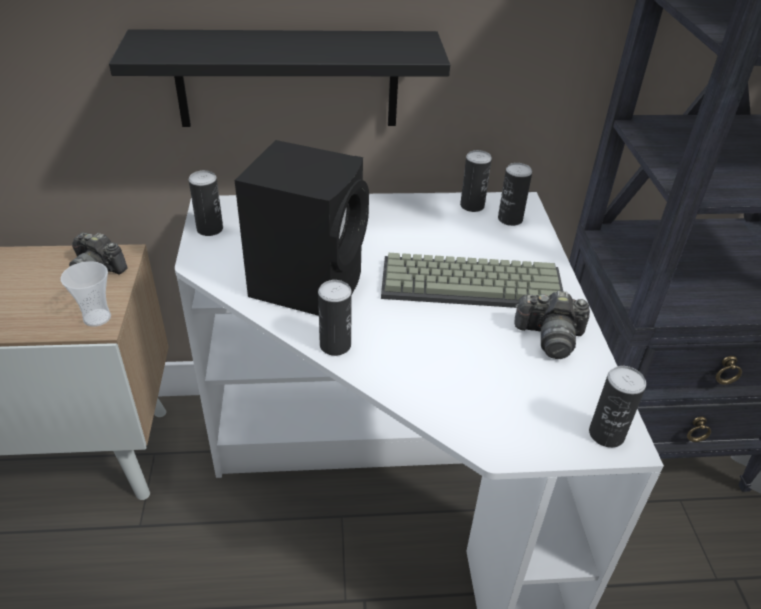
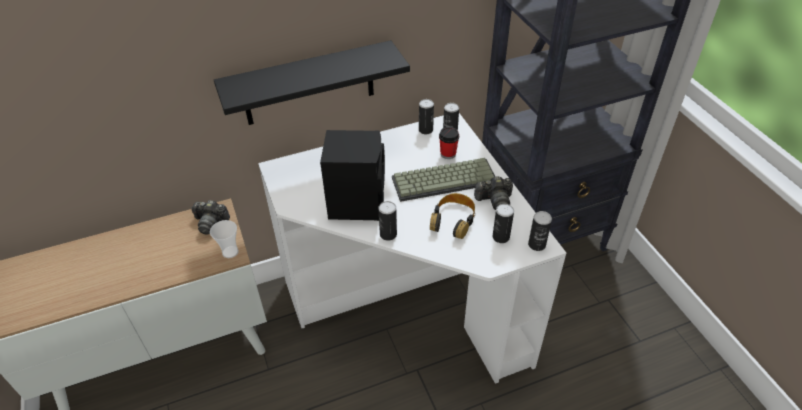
camera: 15 degrees left, 5 degrees up
can [189,170,223,236] -> can moved to [493,204,514,243]
none -> headphones [430,193,475,239]
none -> cup [439,127,459,159]

